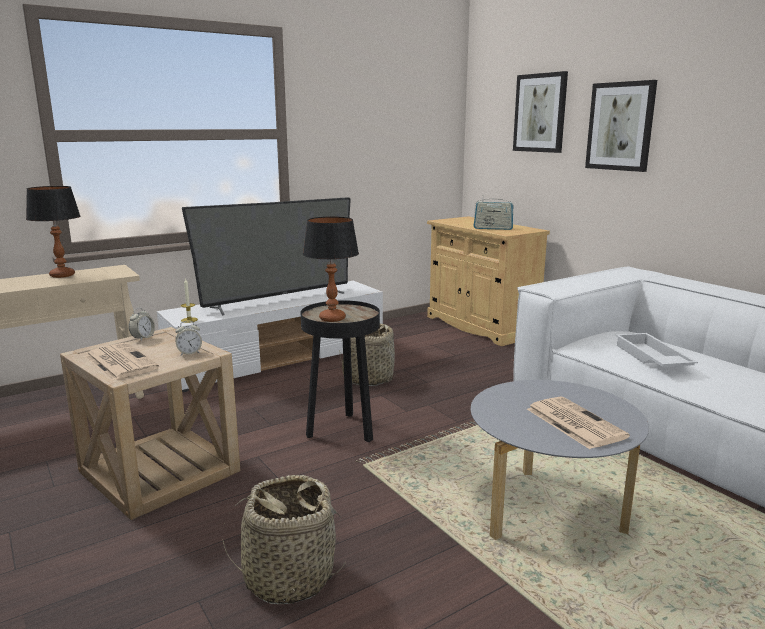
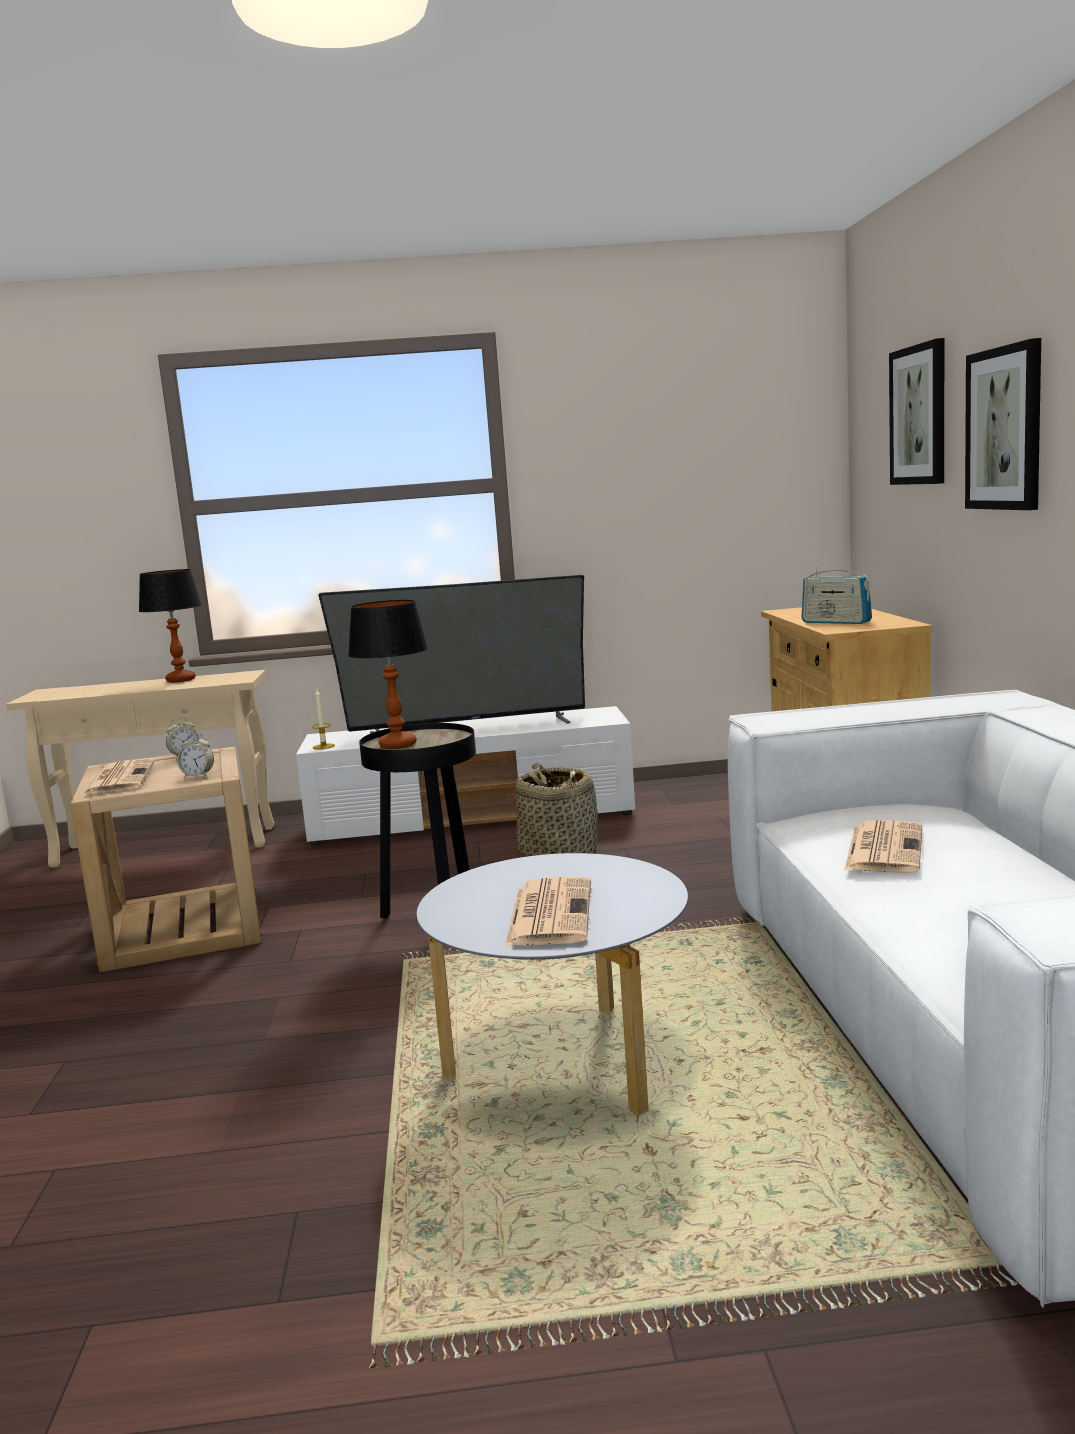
camera: 30 degrees right, 5 degrees down
basket [222,475,346,604] -> none
white tray [615,333,698,367] -> newspaper [844,820,922,873]

